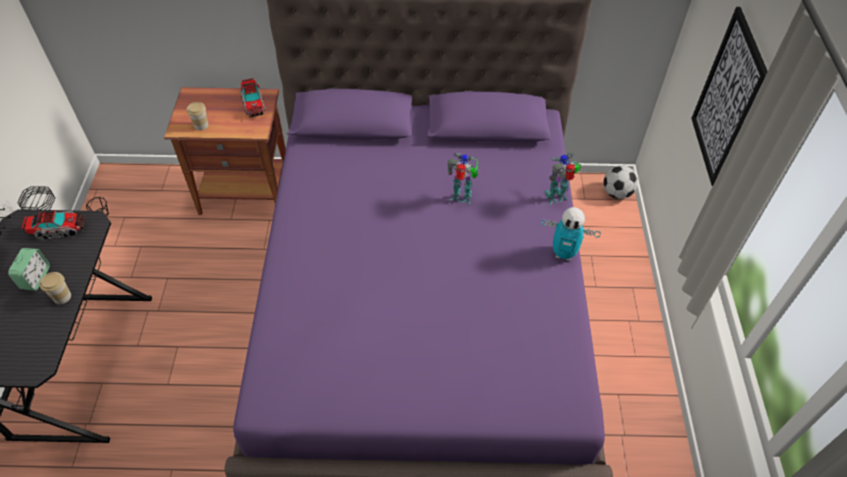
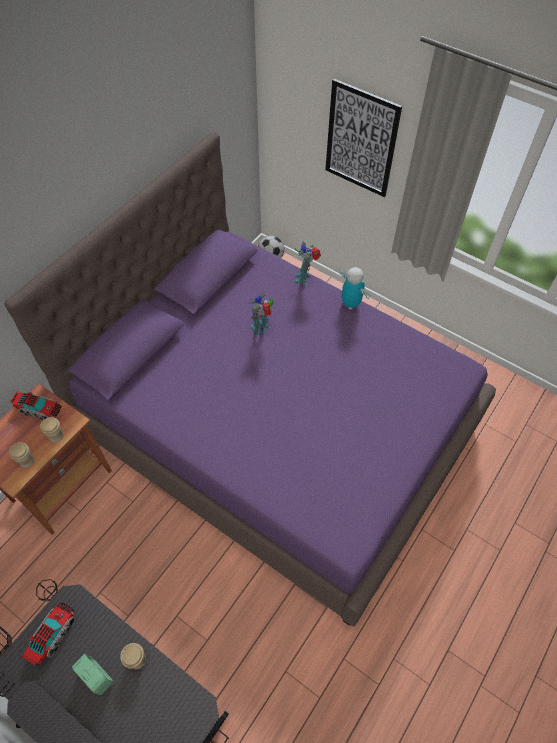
camera: 55 degrees left, 5 degrees up
toy robot [542,207,601,261] -> toy robot turned 90 degrees counterclockwise [339,267,370,310]
none -> cup [40,417,64,443]

